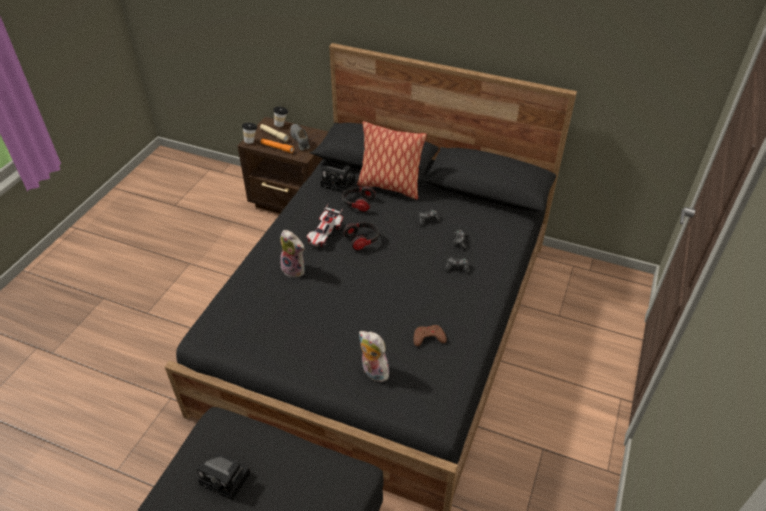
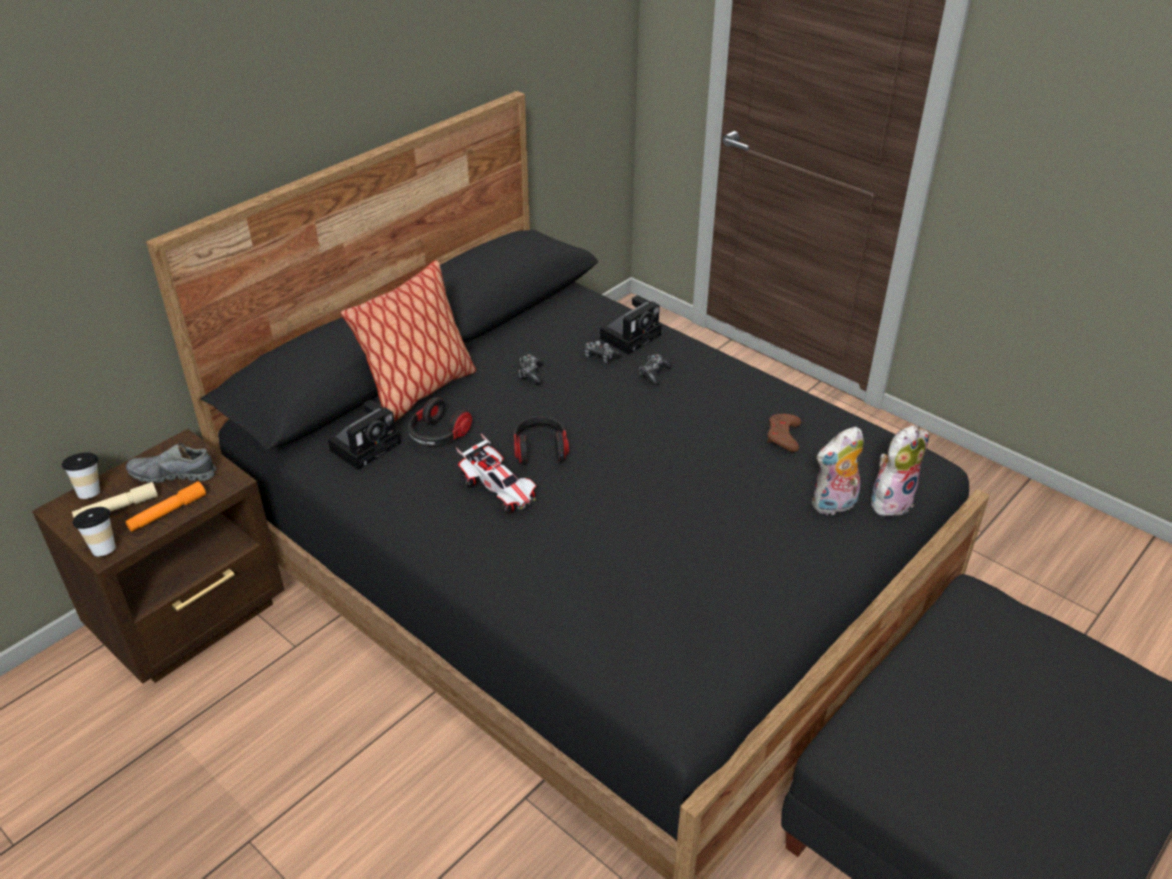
camera: 70 degrees left, 5 degrees down
camera [197,453,251,500] -> camera moved to [600,296,661,355]
plush toy [280,230,305,278] -> plush toy moved to [871,425,929,516]

